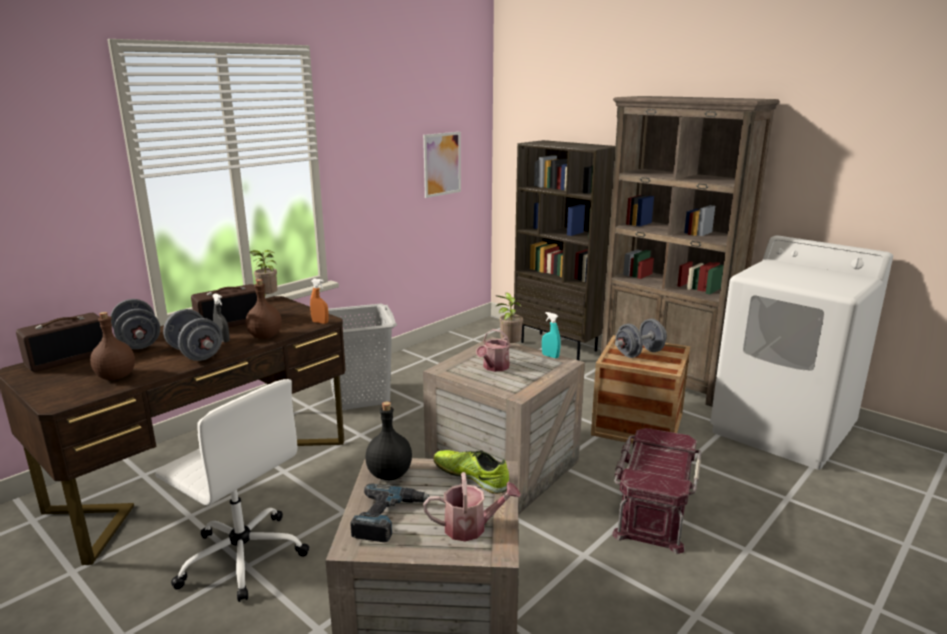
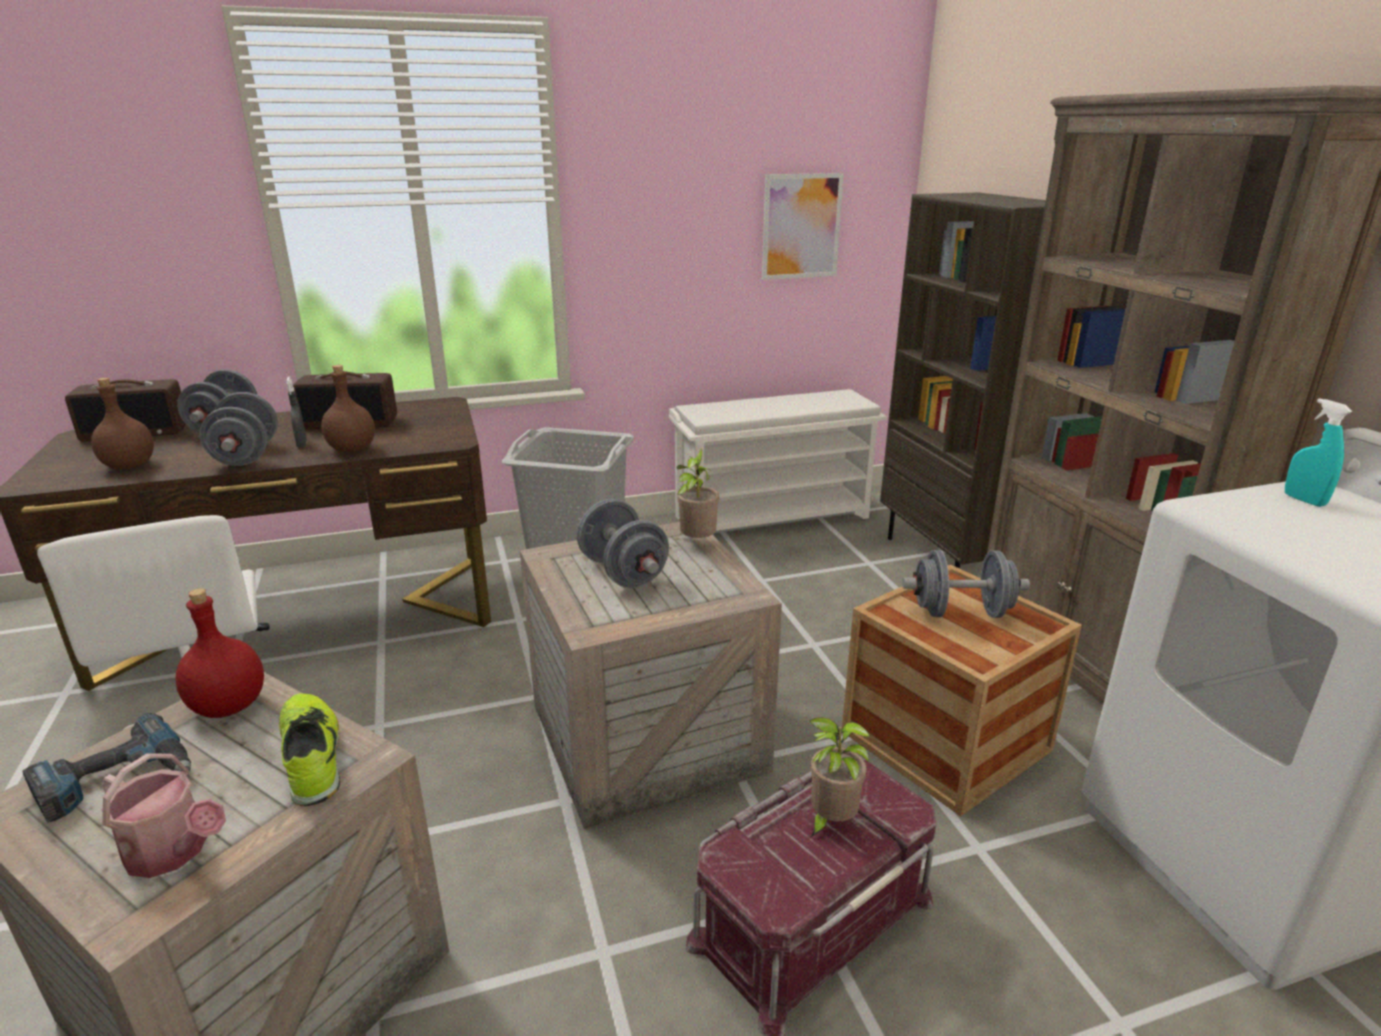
camera: 30 degrees right, 5 degrees up
potted plant [250,250,277,294] -> potted plant moved to [809,717,870,837]
orange spray bottle [310,279,329,324] -> none
black bottle [365,402,412,480] -> red bottle [176,588,264,718]
watering can [476,329,511,372] -> grey dumbbell [577,499,669,588]
turquoise spray bottle [542,312,561,358] -> turquoise spray bottle moved to [1285,398,1353,507]
none -> white shoe rack [668,389,887,531]

